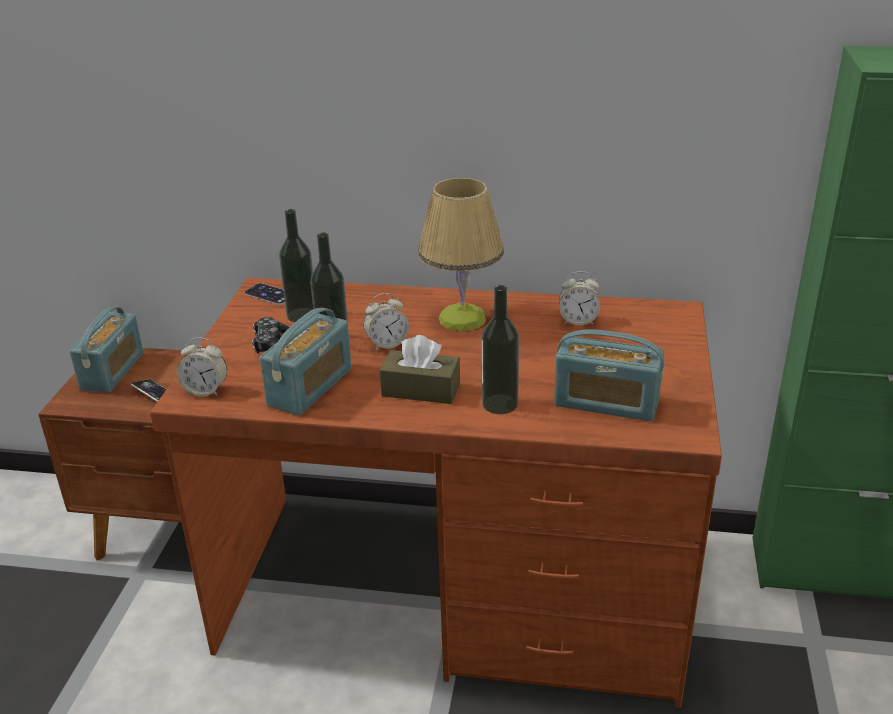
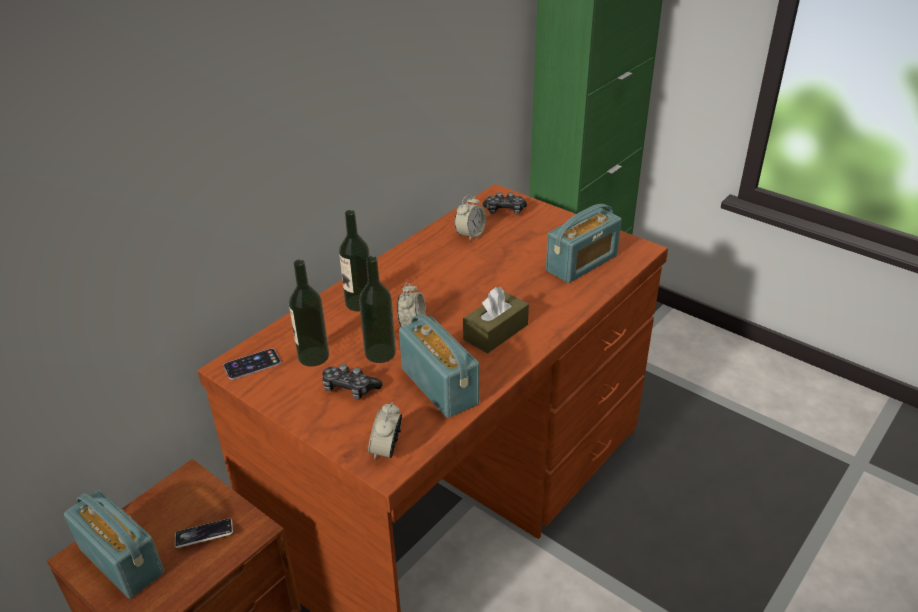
camera: 60 degrees left, 5 degrees up
alarm clock [177,337,227,397] -> alarm clock turned 150 degrees clockwise [368,402,402,460]
table lamp [418,178,504,331] -> none
bottle [482,285,519,414] -> bottle moved to [339,210,370,311]
none -> game controller [483,192,527,214]

